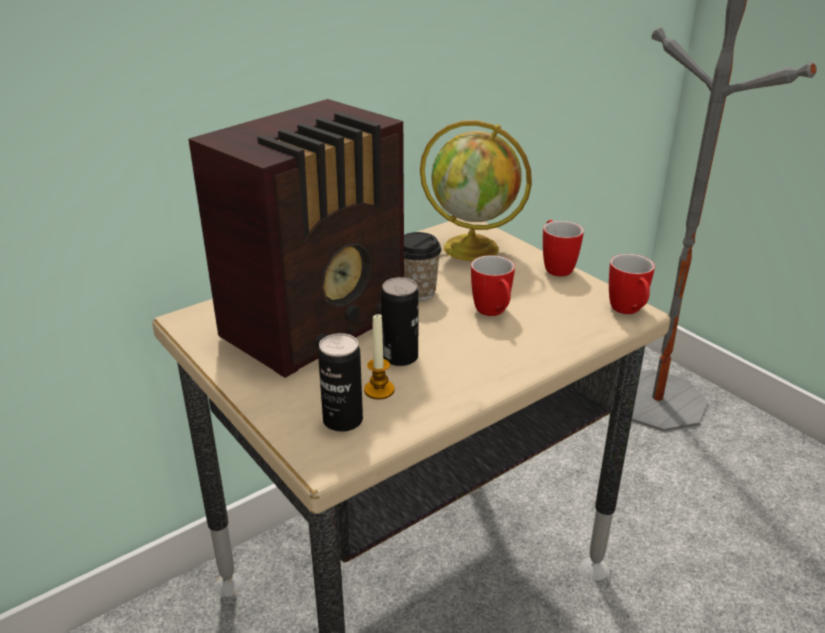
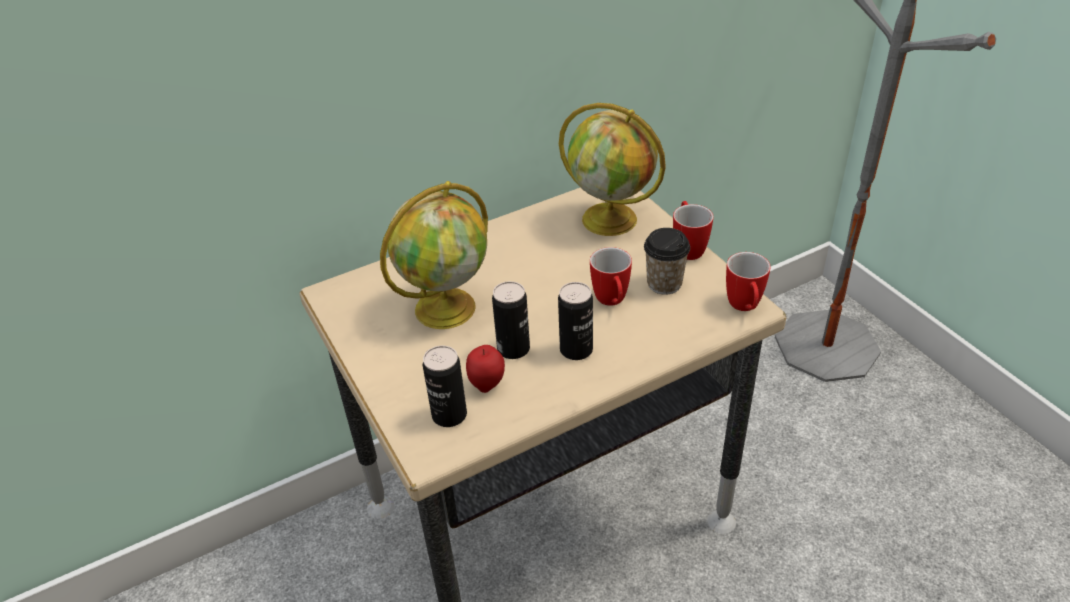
camera: 10 degrees right, 10 degrees up
radio [188,99,404,378] -> globe [380,181,488,329]
candle [364,314,395,400] -> apple [466,345,505,393]
cup [404,232,442,301] -> cup moved to [644,228,690,295]
none -> can [558,282,593,360]

